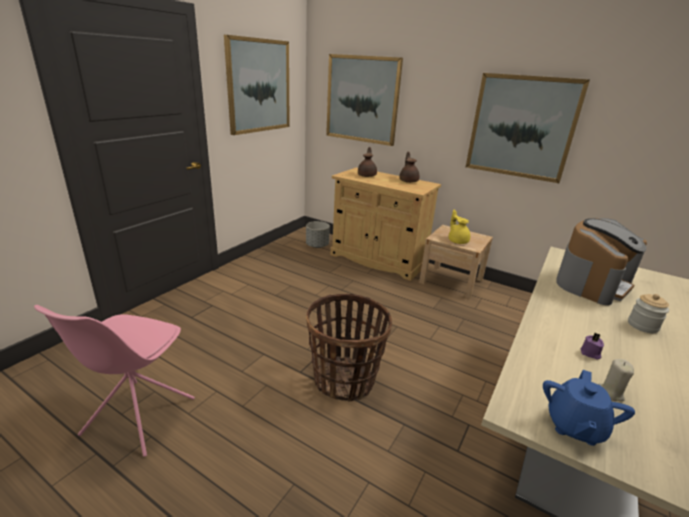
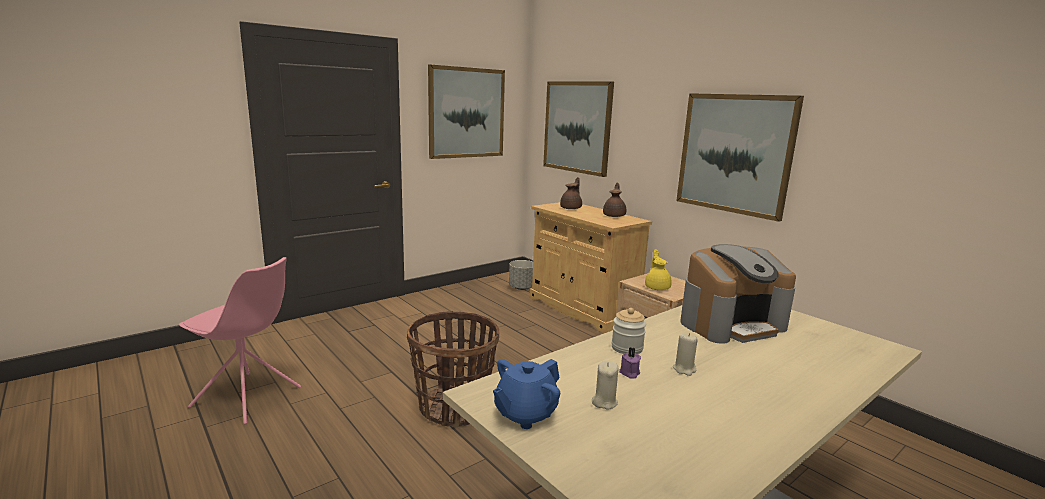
camera: 20 degrees right, 10 degrees down
pink chair [34,305,195,457] -> pink chair turned 105 degrees counterclockwise [179,257,301,425]
jar [628,294,669,333] -> jar moved to [611,308,646,354]
none -> beige candle [673,333,698,376]

